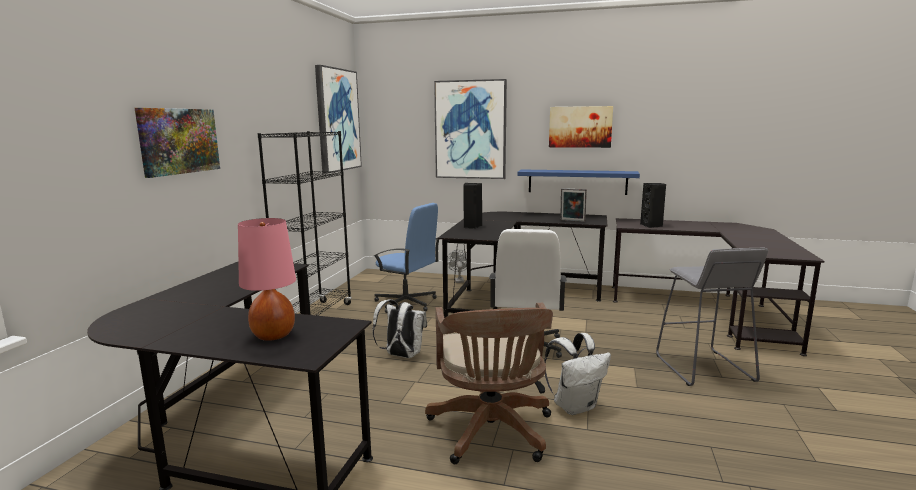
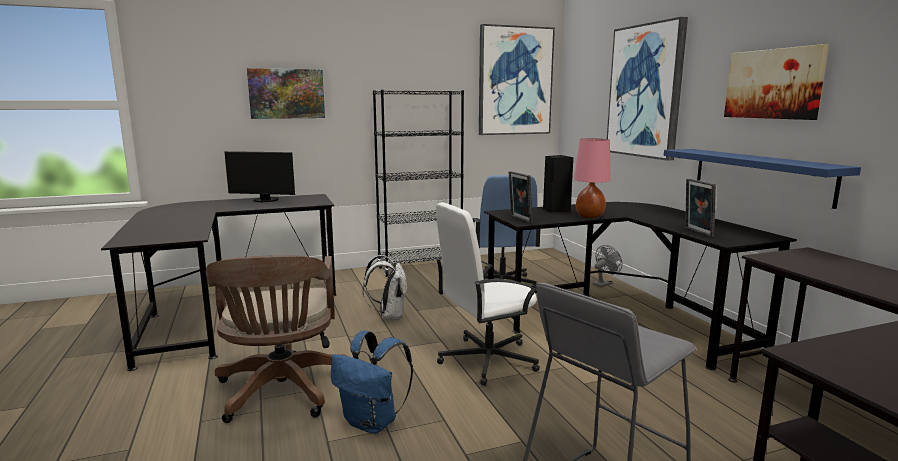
camera: 55 degrees right, 0 degrees up
pink table lamp [238,218,296,341] -> pink table lamp moved to [574,139,611,218]
brown office chair [425,303,553,464] -> brown office chair turned 60 degrees counterclockwise [206,255,347,423]
white backpack [544,333,611,415] -> blue backpack [331,331,413,434]
black speaker [640,183,666,228] -> none
none -> monitor [224,151,295,202]
none -> picture frame [509,171,533,223]

